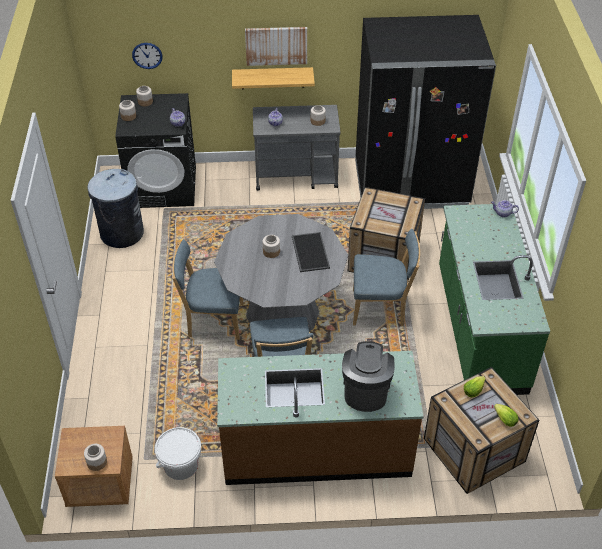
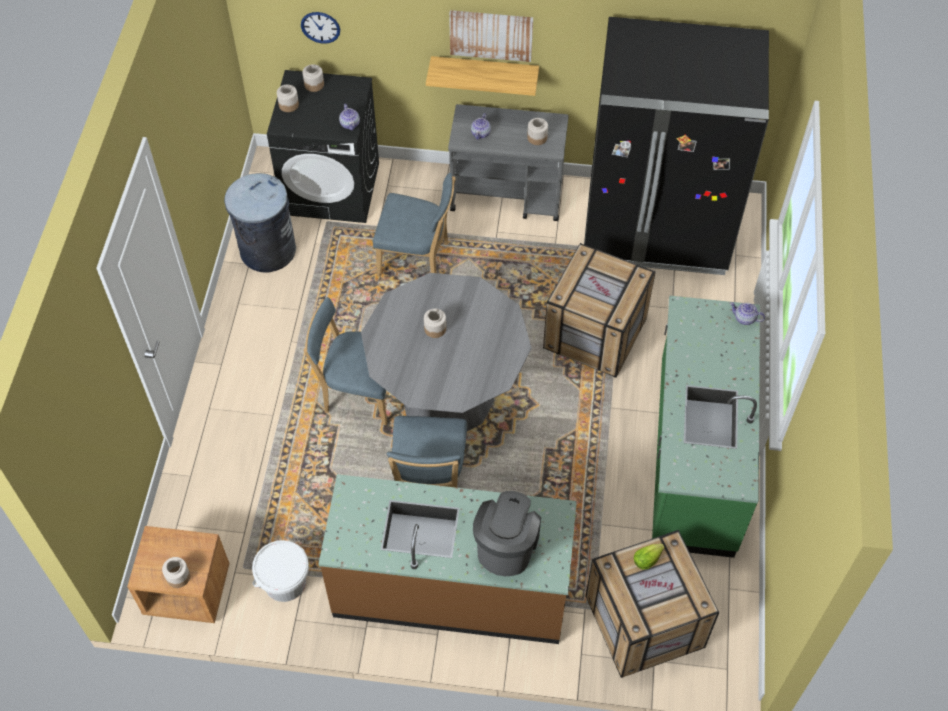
camera: 10 degrees right, 10 degrees up
tray [292,232,330,272] -> none
blue chair [353,229,420,326] -> blue chair moved to [373,173,456,277]
lettuce [494,404,519,427] -> none

